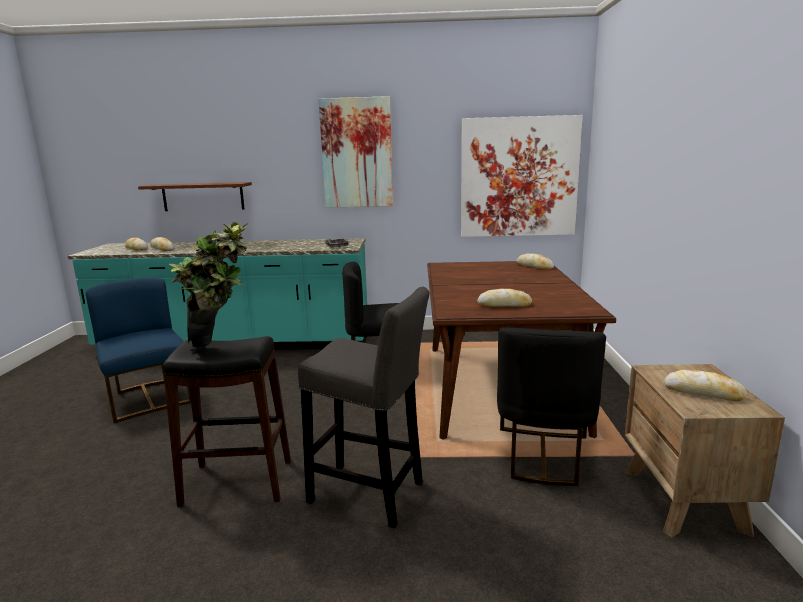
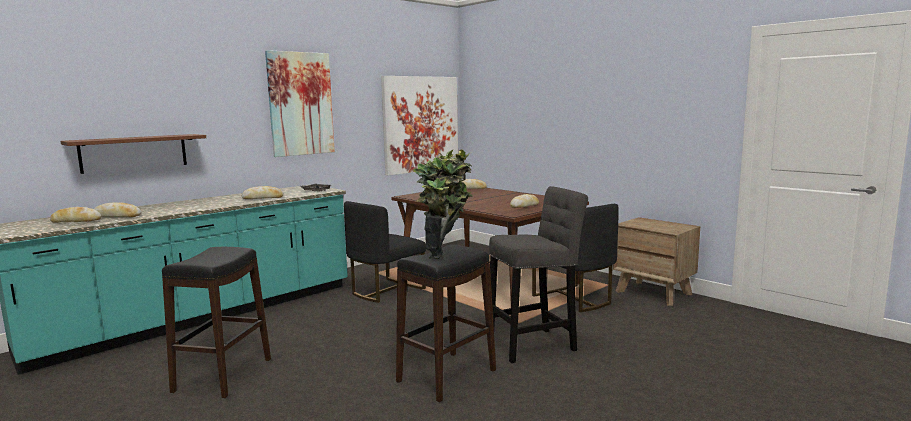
camera: 45 degrees left, 5 degrees down
blue chair [85,278,191,423] -> black stool [162,247,271,398]
bread [664,370,747,402] -> bread moved to [242,186,284,199]

